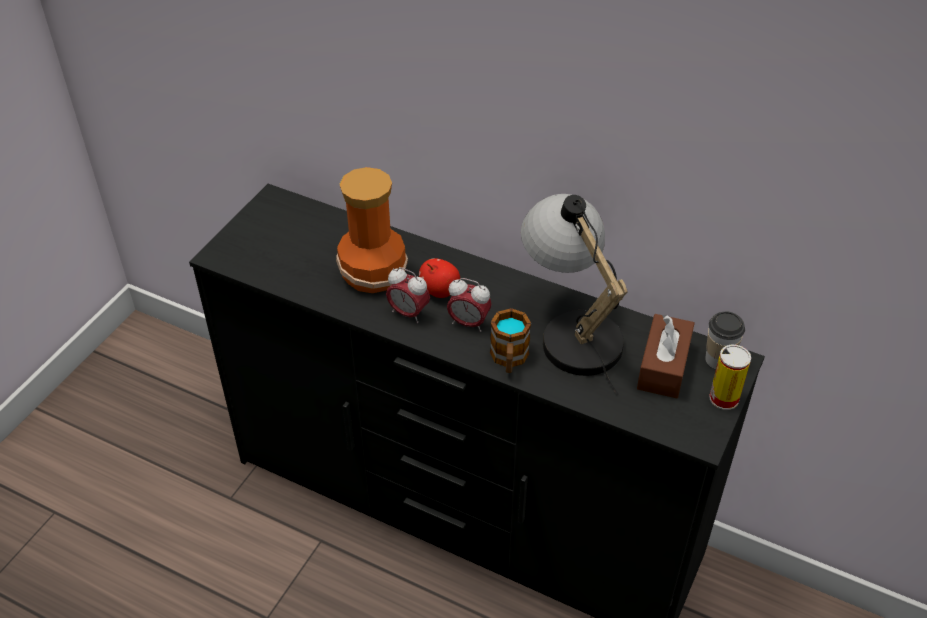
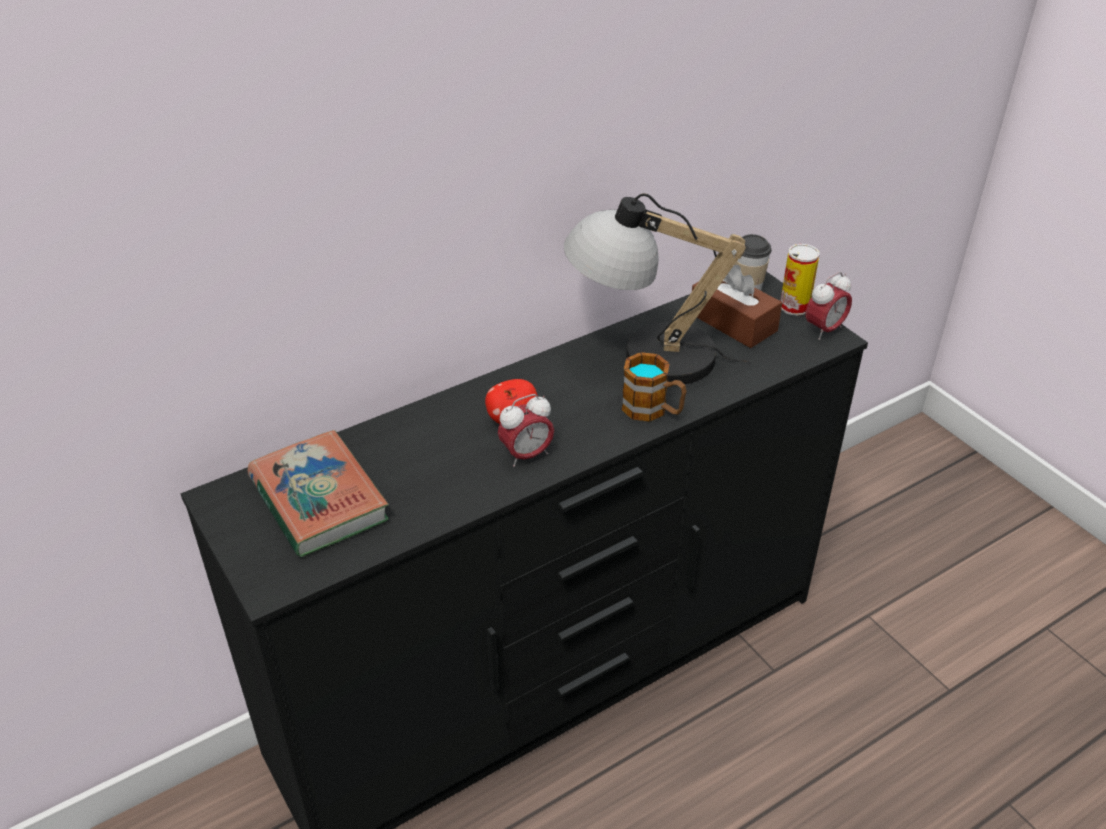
camera: 60 degrees left, 5 degrees down
vase [336,167,408,293] -> none
alarm clock [447,278,492,332] -> alarm clock moved to [805,272,852,340]
none -> book [248,430,389,557]

